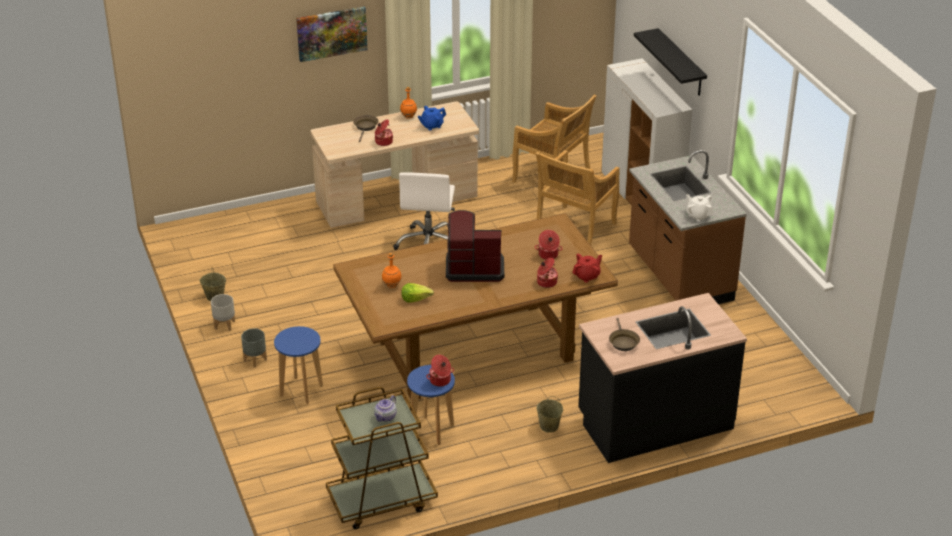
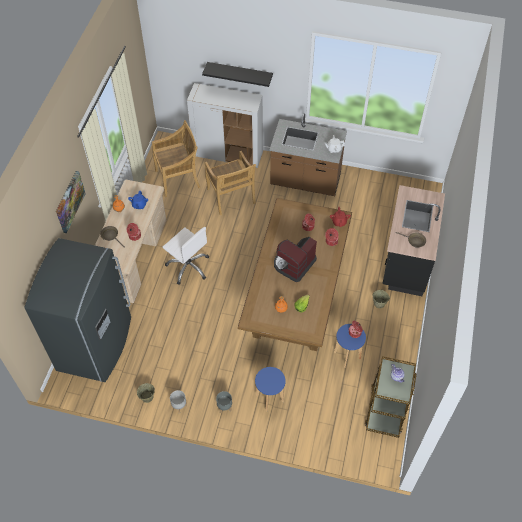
camera: 55 degrees left, 20 degrees up
none -> grey fridge [25,238,131,382]

